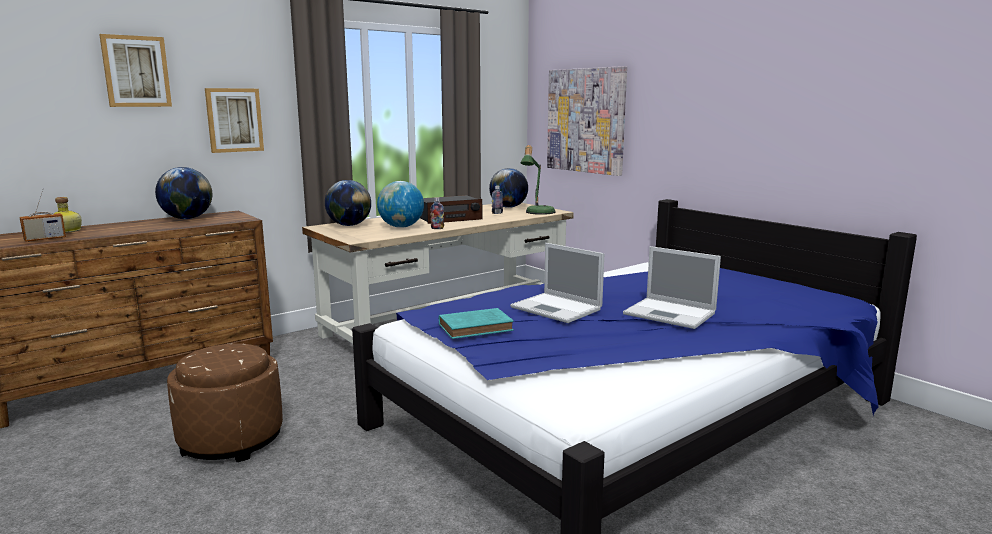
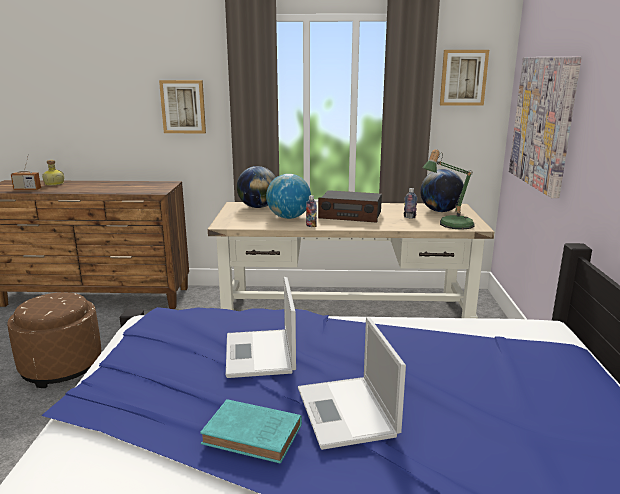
camera: 40 degrees right, 5 degrees up
picture [99,34,172,107] -> picture moved to [440,50,489,106]
globe [155,167,212,219] -> none
turquoise book [439,308,514,339] -> turquoise book moved to [200,399,302,464]

